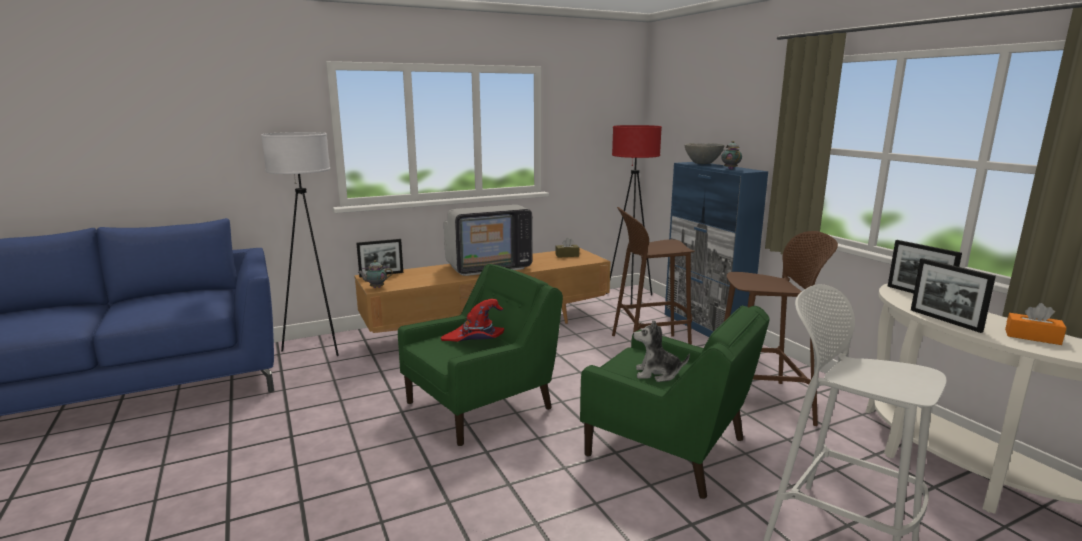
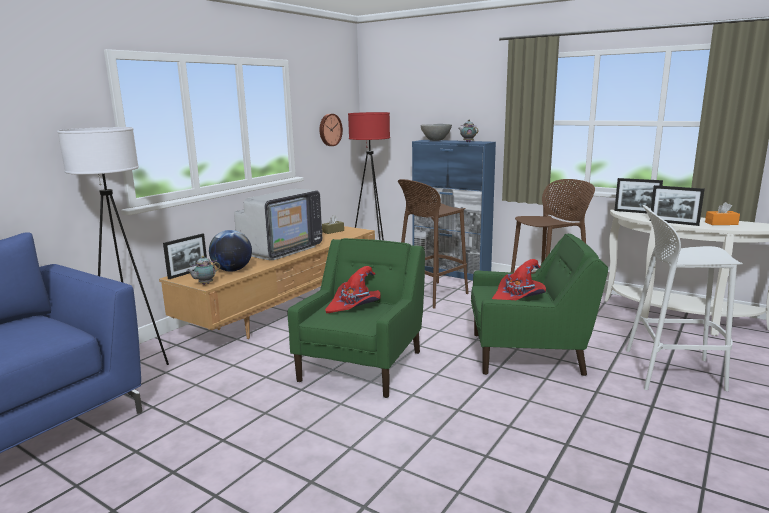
camera: 30 degrees left, 0 degrees up
plush toy [633,320,690,382] -> red hat [492,259,546,300]
none -> globe [209,230,252,272]
none -> wall clock [320,114,343,146]

